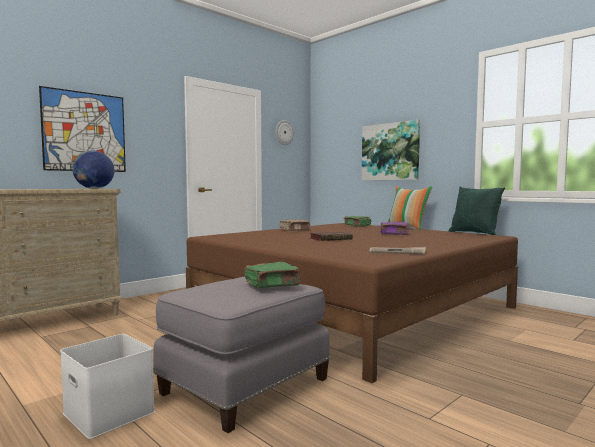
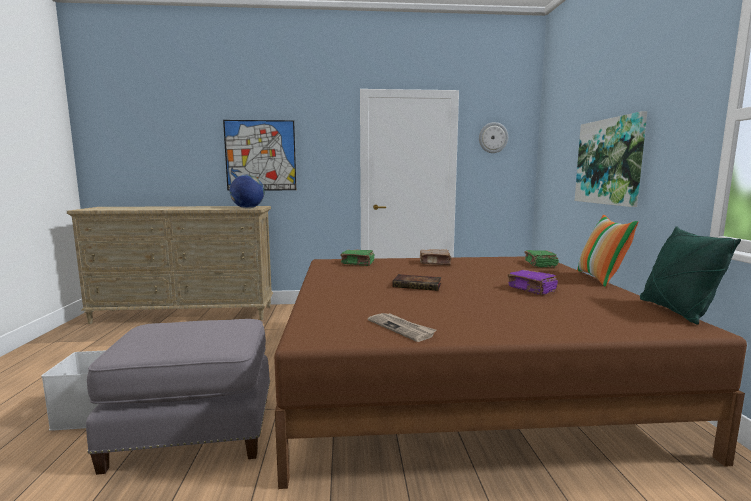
camera: 40 degrees right, 5 degrees up
green book [245,262,300,288] -> green book moved to [341,250,375,266]

